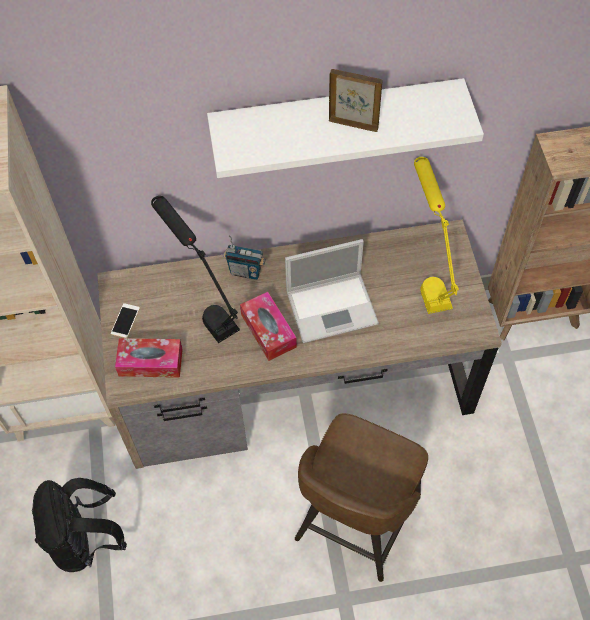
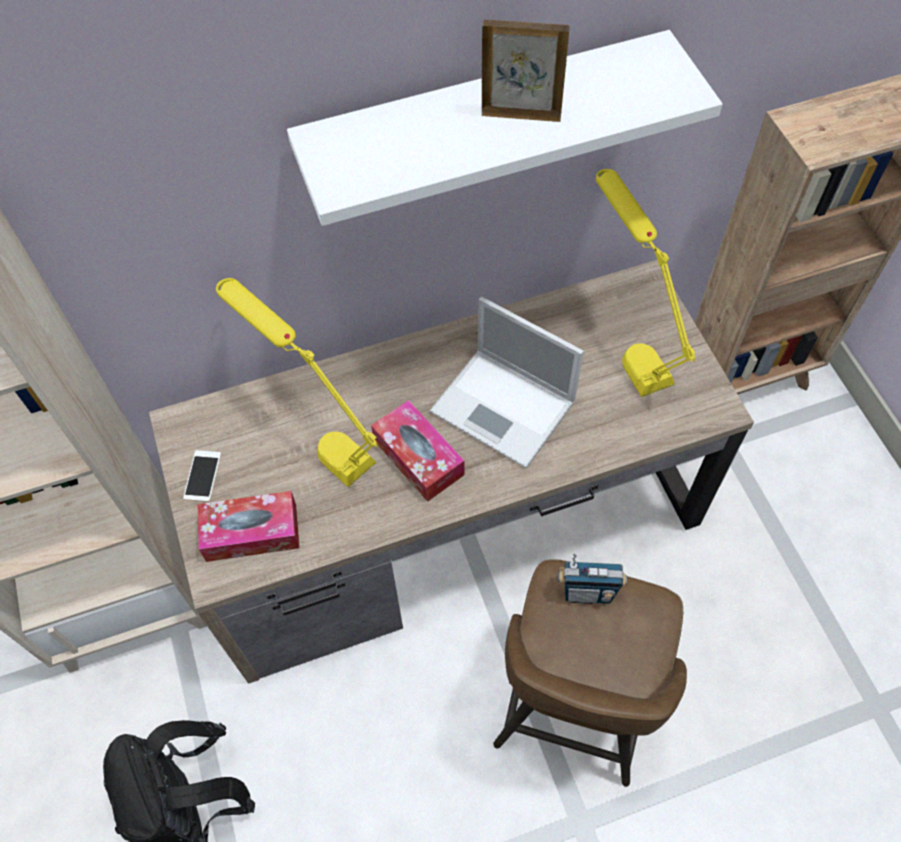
camera: 10 degrees left, 0 degrees up
black table lamp [151,196,240,343] -> yellow table lamp [216,278,378,487]
radio [223,235,266,280] -> radio moved to [558,552,627,604]
laptop [285,239,379,343] -> laptop turned 60 degrees clockwise [430,297,584,468]

